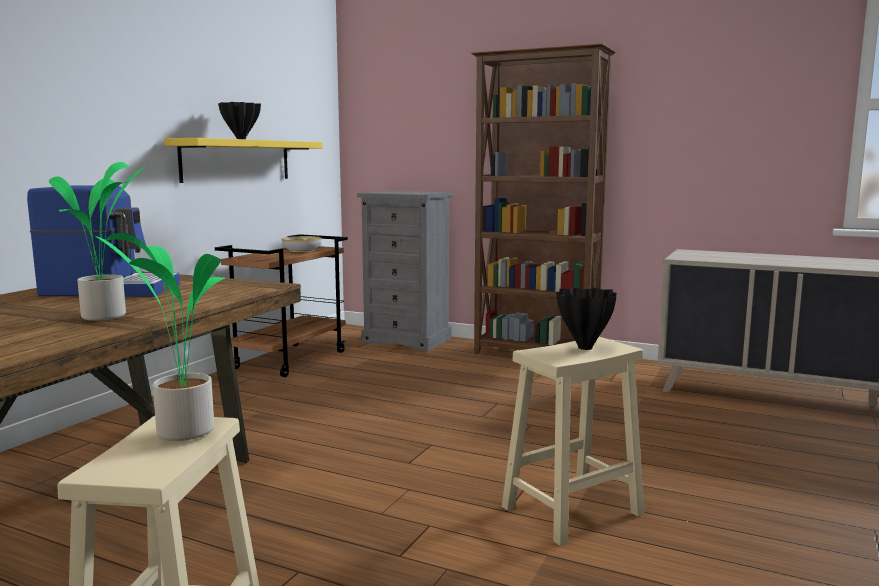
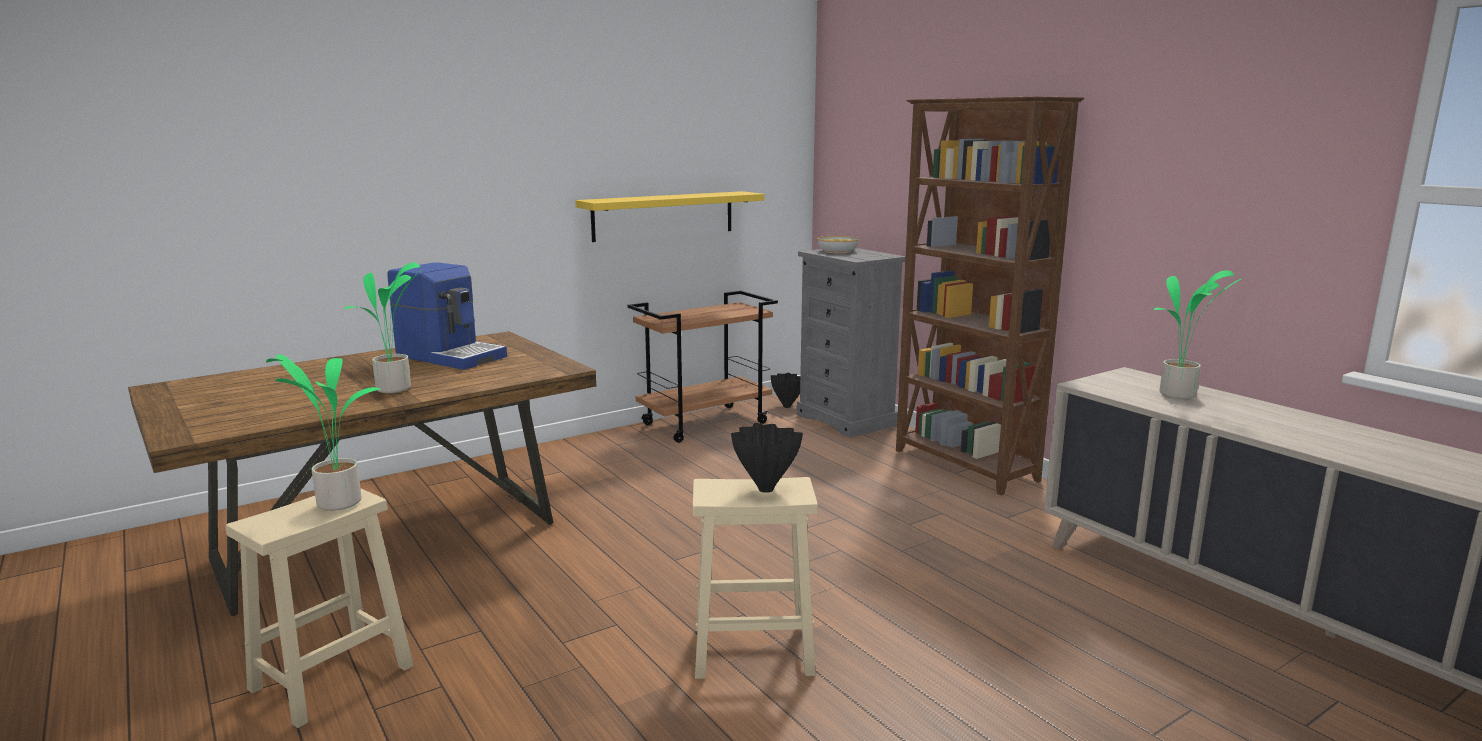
camera: 30 degrees right, 5 degrees up
black vase [218,102,261,139] -> black vase moved to [771,373,800,408]
bowl [282,236,321,252] -> bowl moved to [817,236,859,253]
none -> potted plant [1154,270,1242,399]

